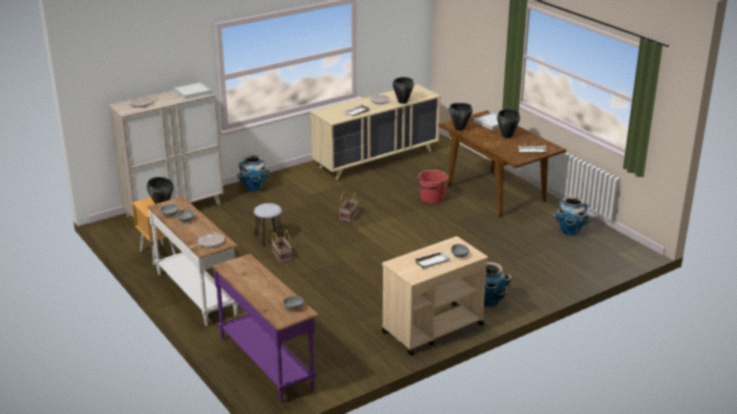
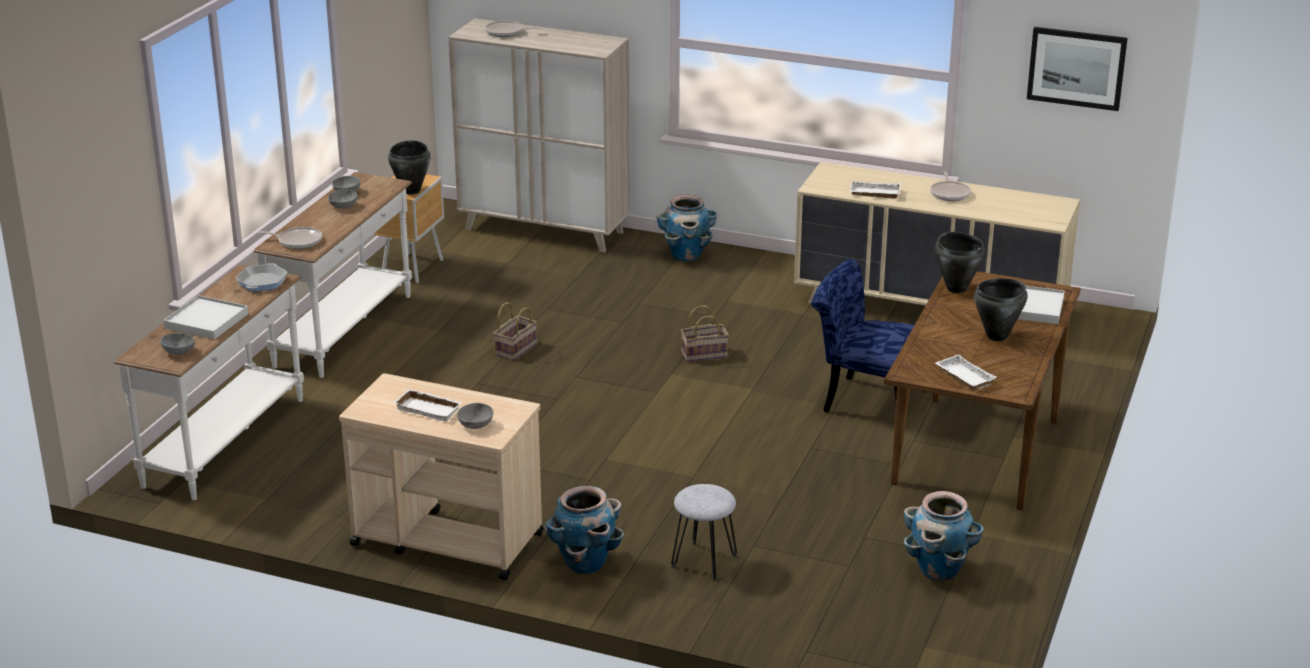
camera: 55 degrees right, 0 degrees up
white tray [174,81,211,99] -> white tray moved to [163,295,248,339]
purple console table [212,254,319,403] -> white console table [114,265,304,500]
grey stool [254,203,283,246] -> grey stool moved to [671,484,737,580]
black cooking pot [393,77,414,104] -> none
red bucket [418,170,448,204] -> blue chair [811,259,924,412]
none -> frying pan [236,263,287,292]
none -> picture [1027,27,1128,111]

